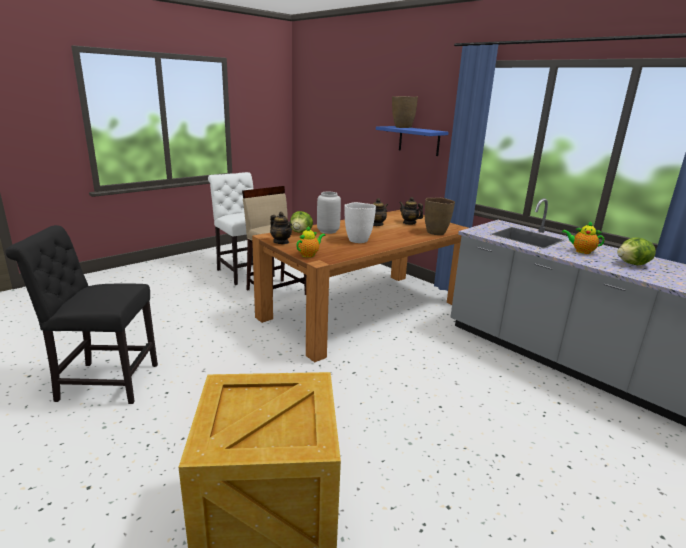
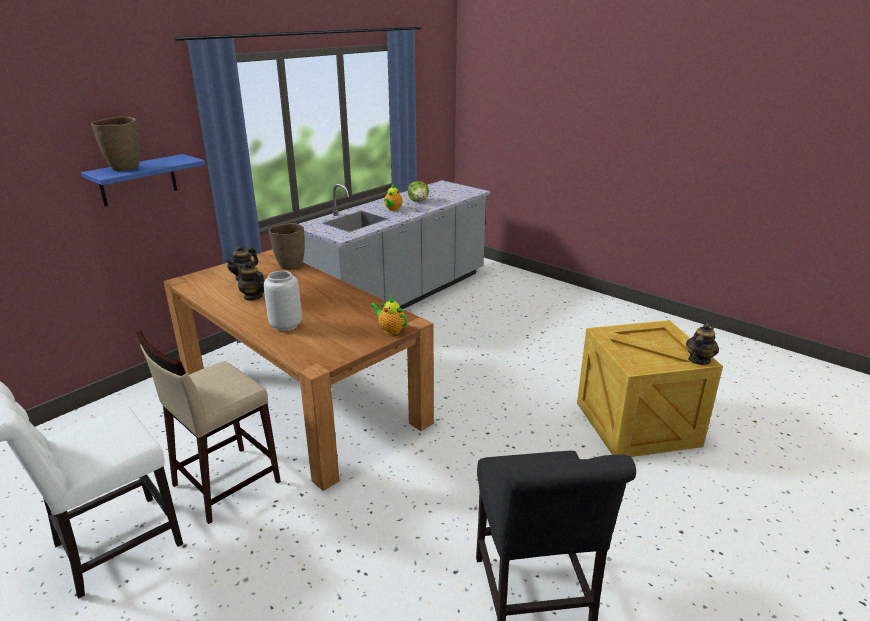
camera: 95 degrees left, 5 degrees up
teapot [270,212,292,244] -> teapot moved to [686,323,719,365]
lettuce [290,211,313,233] -> none
white vase [344,202,376,243] -> none

